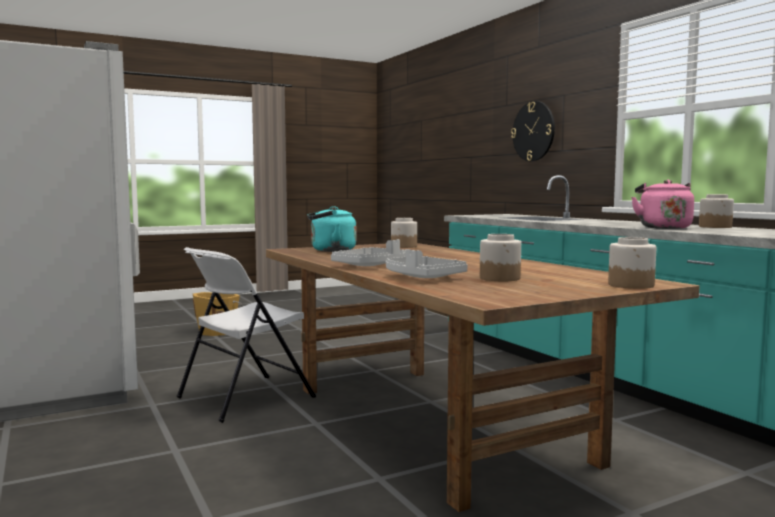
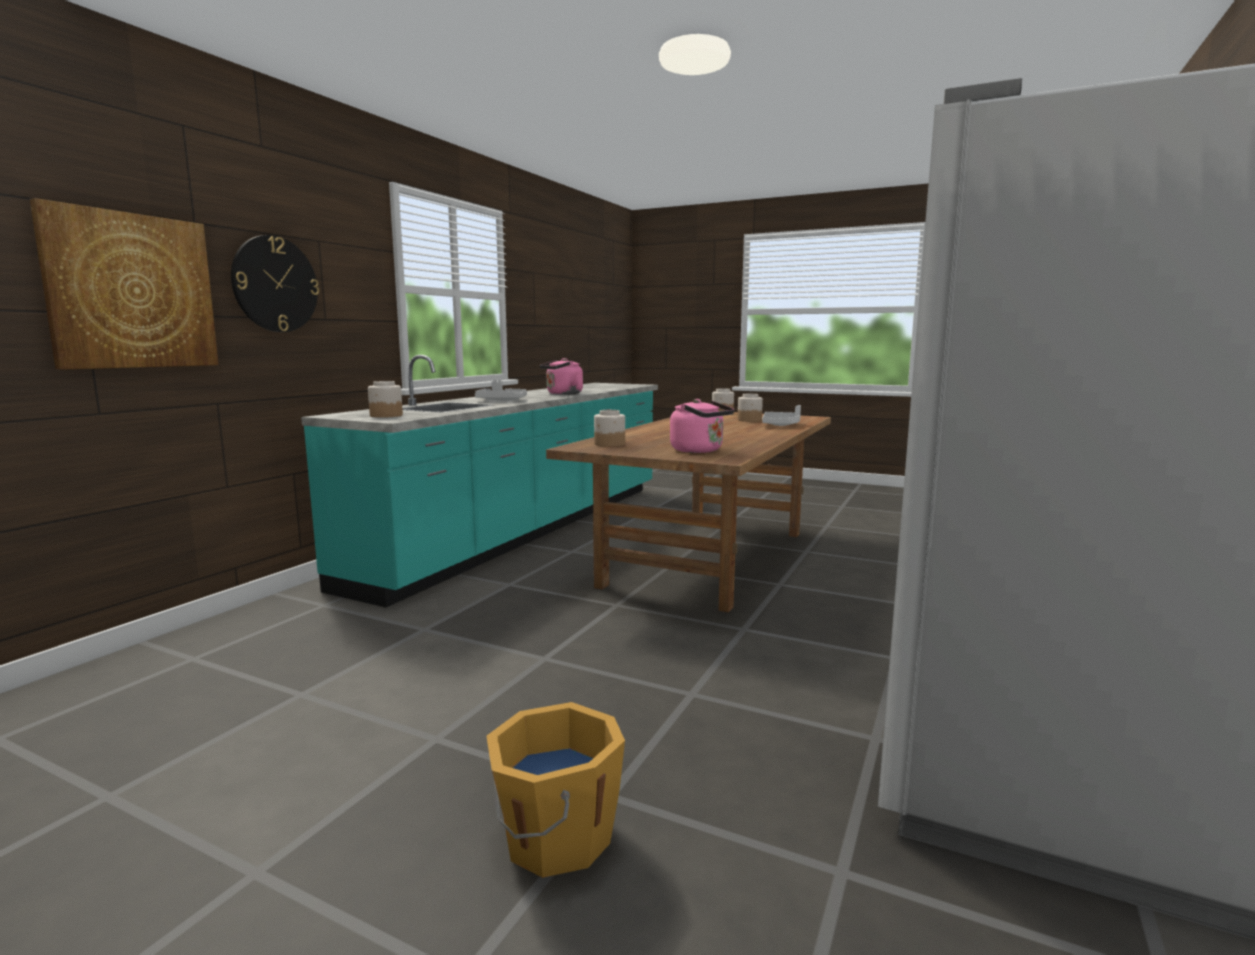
camera: 125 degrees left, 5 degrees up
white chair [177,247,316,423] -> none
turquoise kettle [307,206,356,252] -> pink kettle [670,399,734,453]
grey tray [331,239,406,266] -> grey tray moved to [475,380,527,401]
jar [699,194,734,228] -> jar moved to [368,381,403,418]
none -> picture [30,198,219,370]

